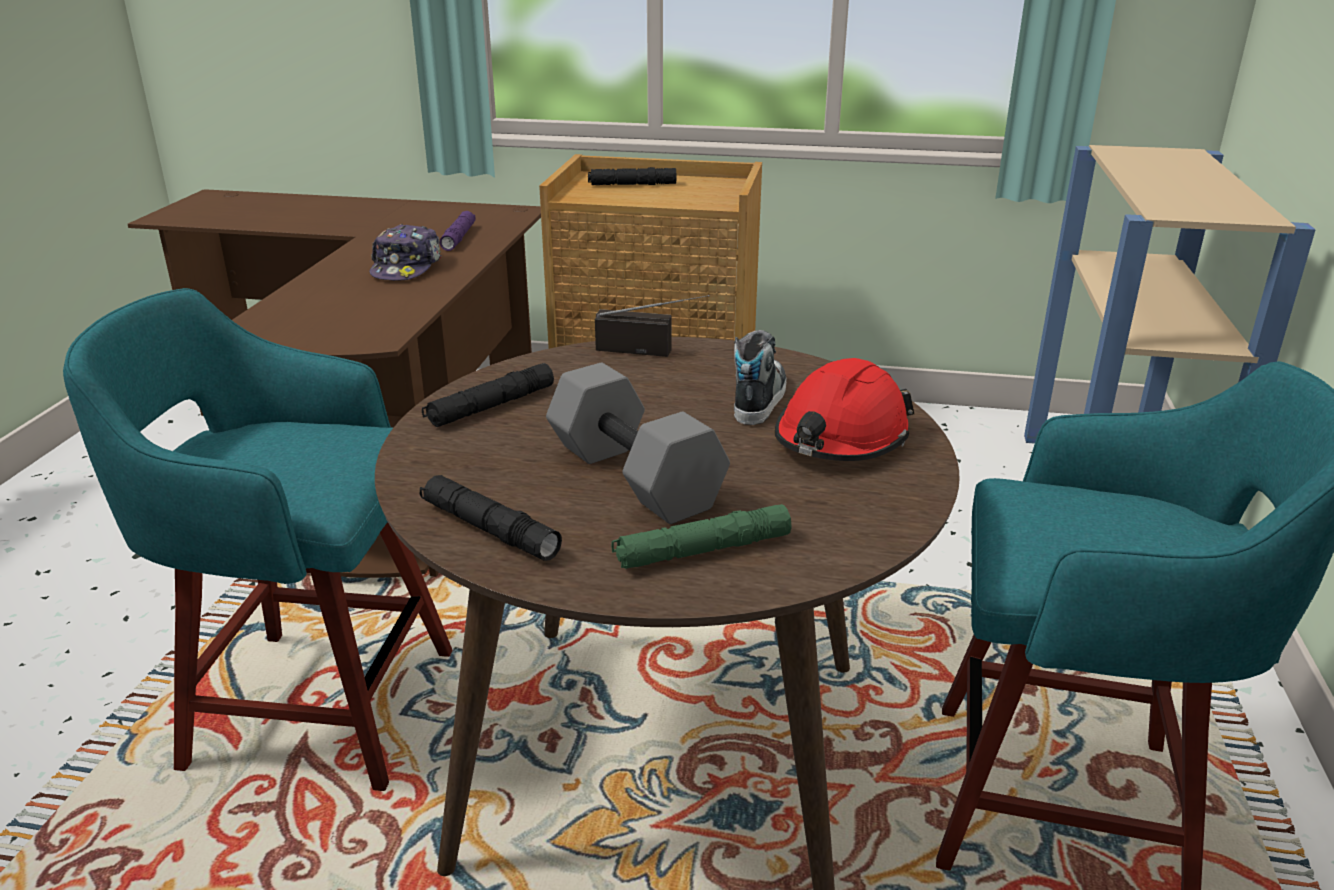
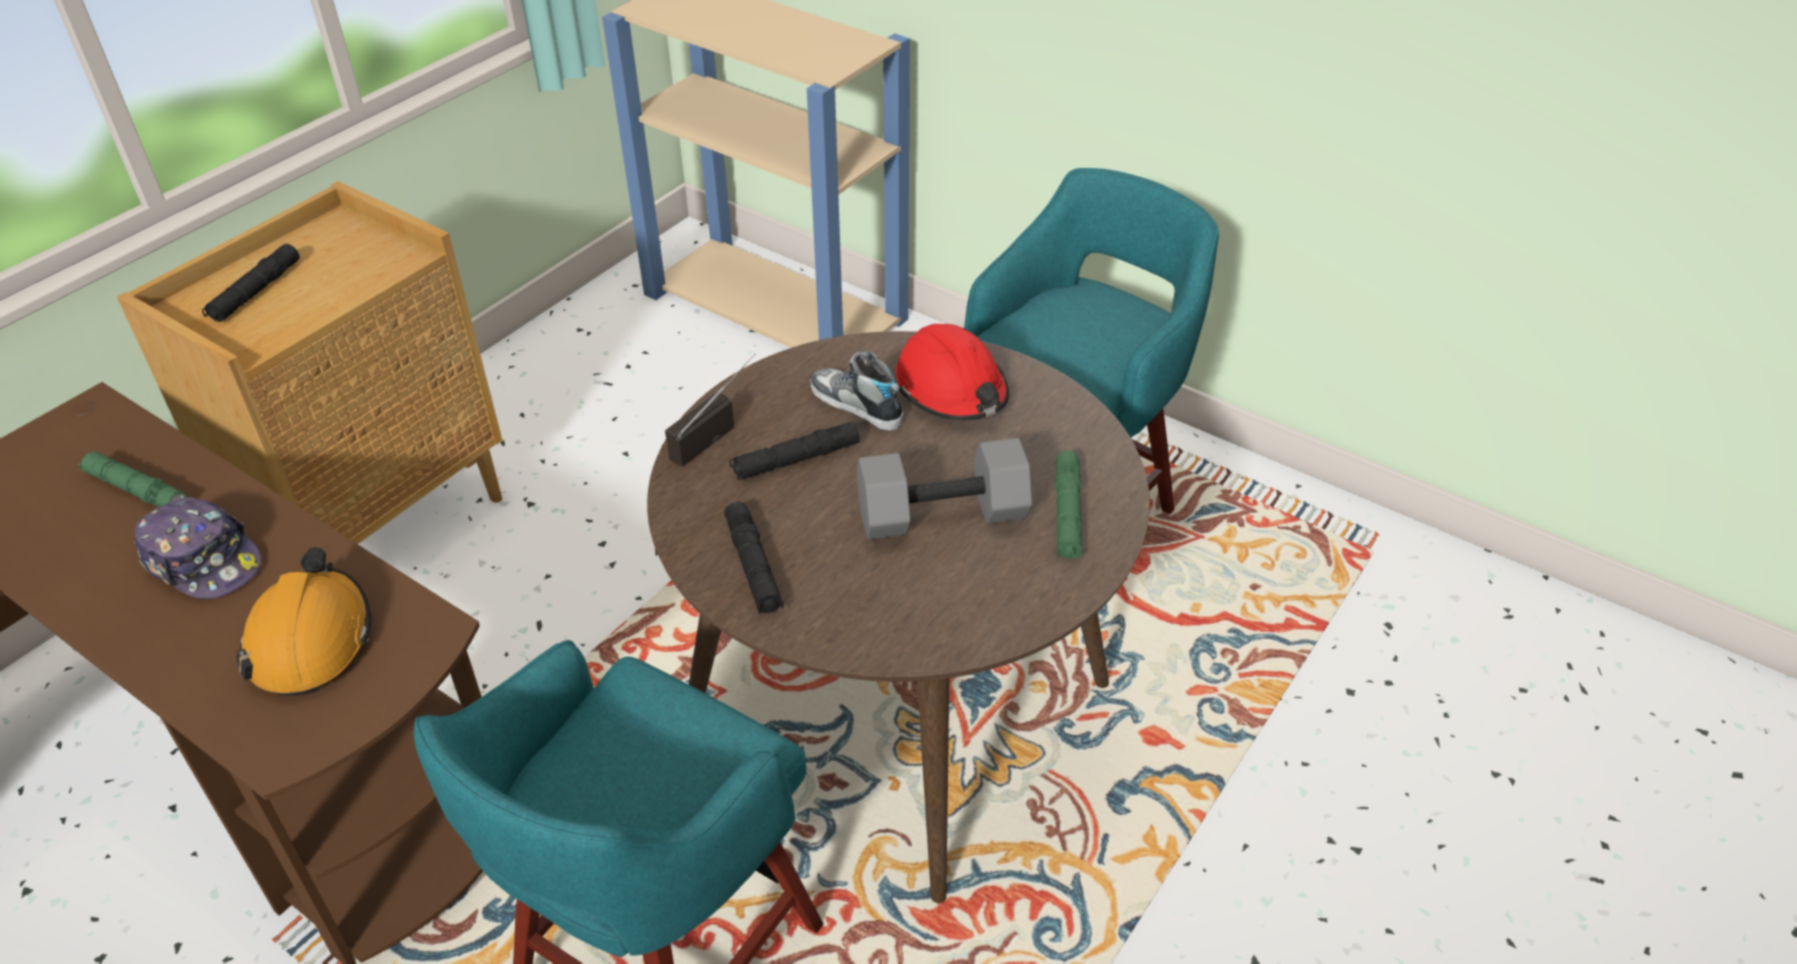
camera: 65 degrees left, 15 degrees up
black flashlight [420,475,562,561] -> black flashlight moved to [729,421,860,480]
purple flashlight [439,211,476,251] -> green flashlight [78,451,188,507]
none -> orange hard hat [236,547,371,696]

